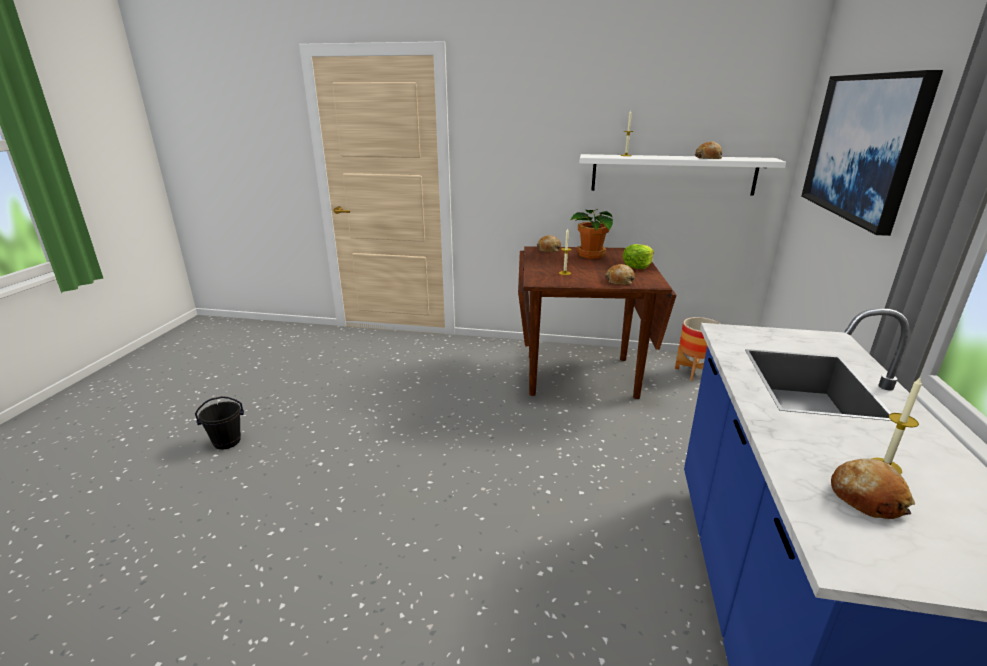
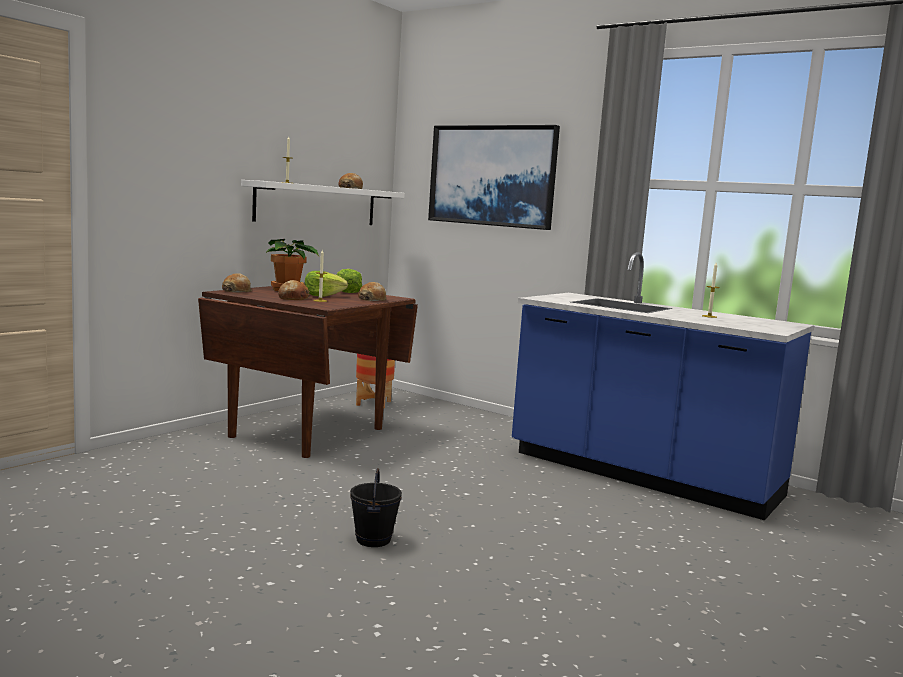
camera: 65 degrees left, 15 degrees down
black bucket [195,396,244,450] -> black bucket moved to [350,468,402,547]
bread [831,458,915,519] -> bread moved to [278,280,310,300]
none -> lettuce [305,271,348,297]

